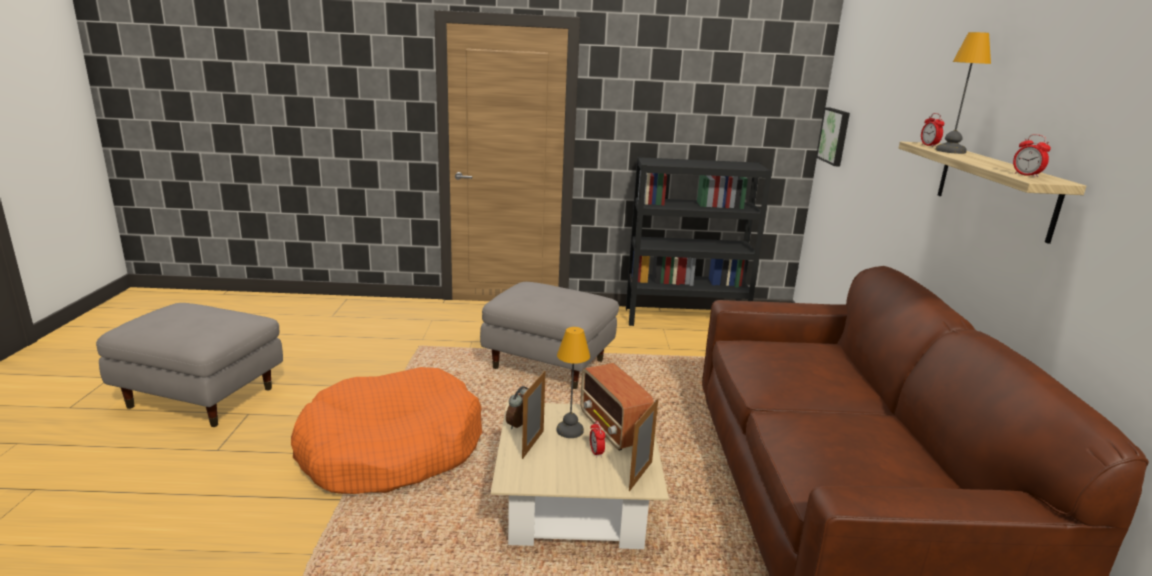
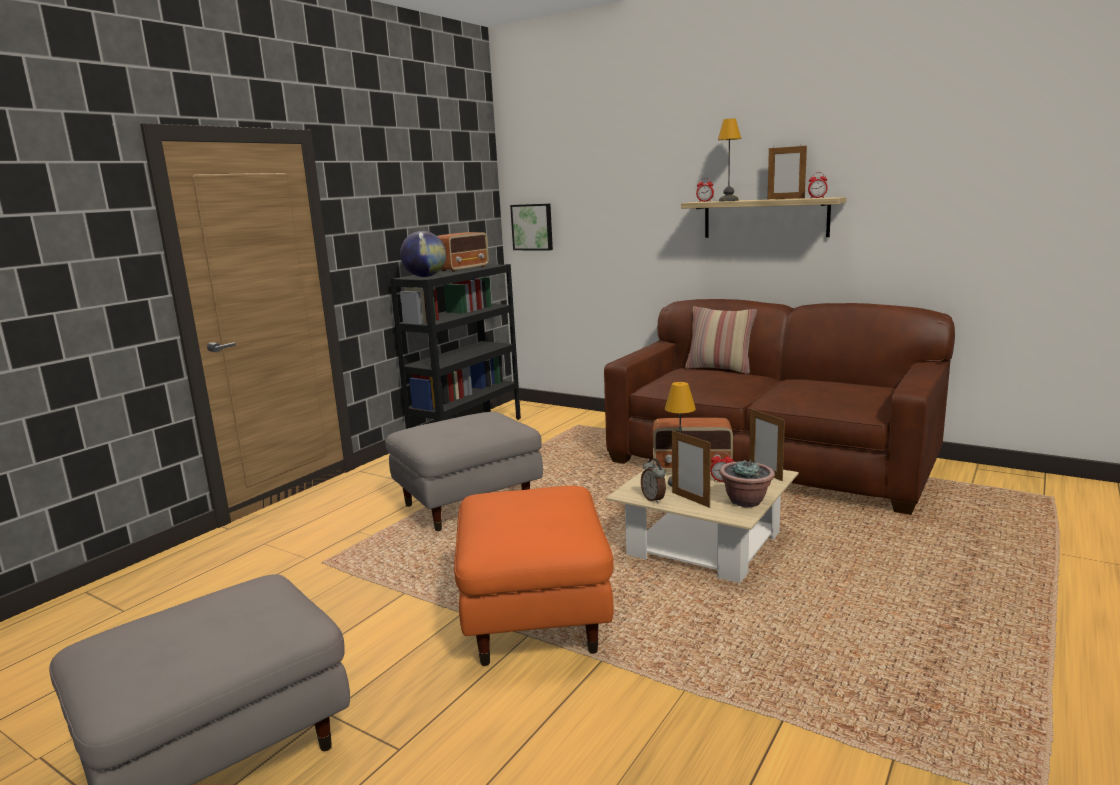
camera: 55 degrees left, 5 degrees down
orange dog bed [291,367,482,494] -> orange ottoman [454,486,614,666]
none -> globe [400,231,446,277]
none -> radio [438,232,489,272]
none -> pillow [685,306,757,374]
none -> potted plant [719,459,775,507]
none -> picture frame [768,146,807,199]

